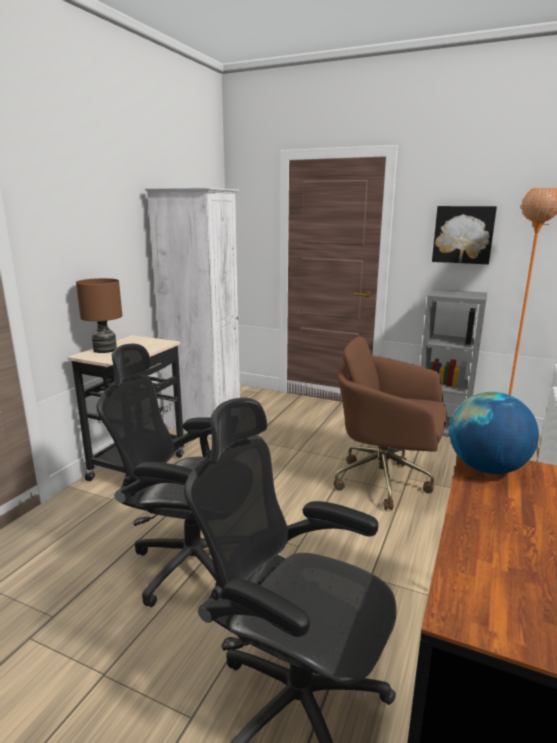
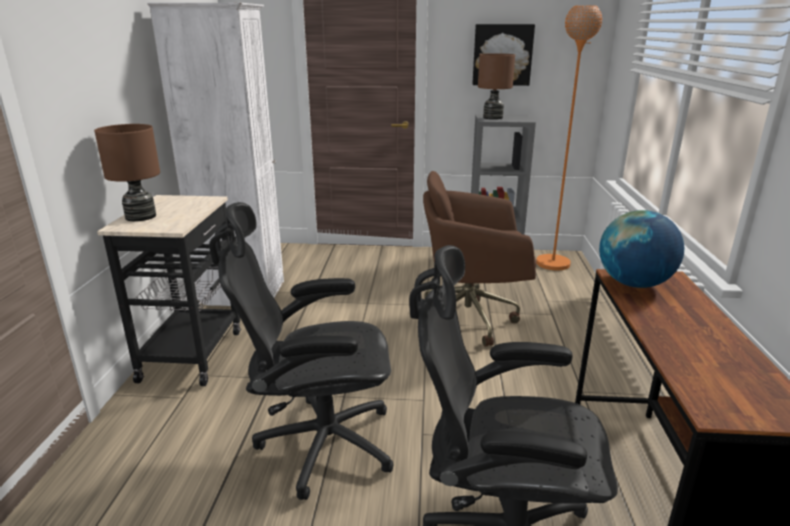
camera: 20 degrees left, 5 degrees up
none -> brown table lamp [478,53,515,119]

